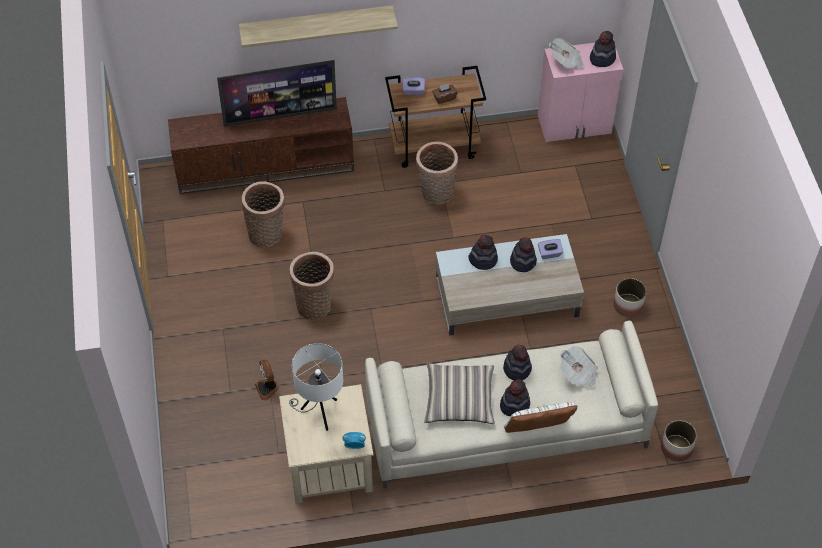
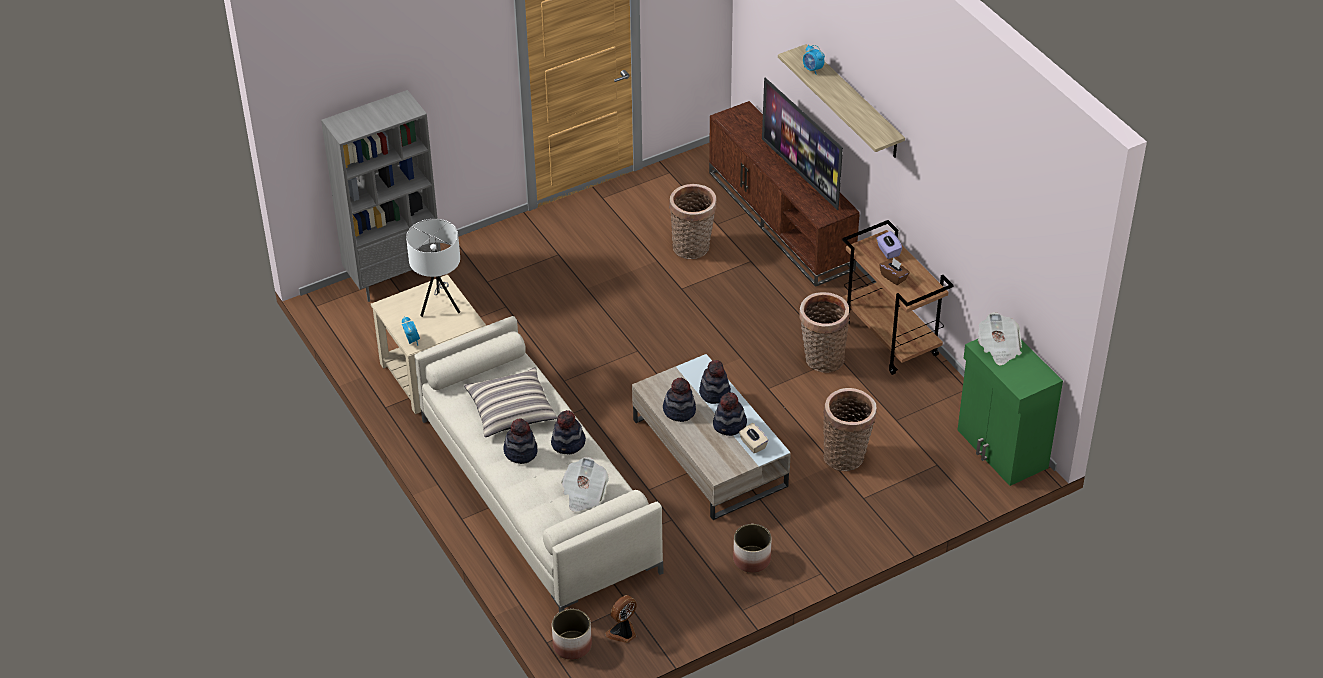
camera: 70 degrees right, 10 degrees down
fan [255,359,279,401] -> fan moved to [605,595,637,643]
basket [290,252,334,321] -> basket moved to [823,388,877,471]
white pillow [504,402,577,433] -> none
pink cabinet [538,43,623,142] -> green cabinet [958,339,1063,486]
purple tissue box [538,239,563,259] -> beige tissue box [739,423,768,453]
hat [590,31,616,67] -> hat moved to [663,378,696,422]
none -> grey bookcase [321,90,441,302]
none -> alarm clock [803,45,825,75]

